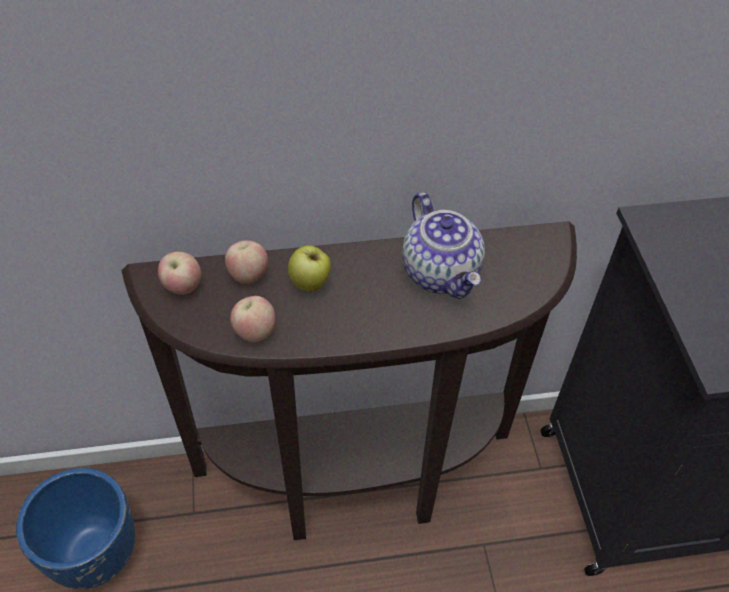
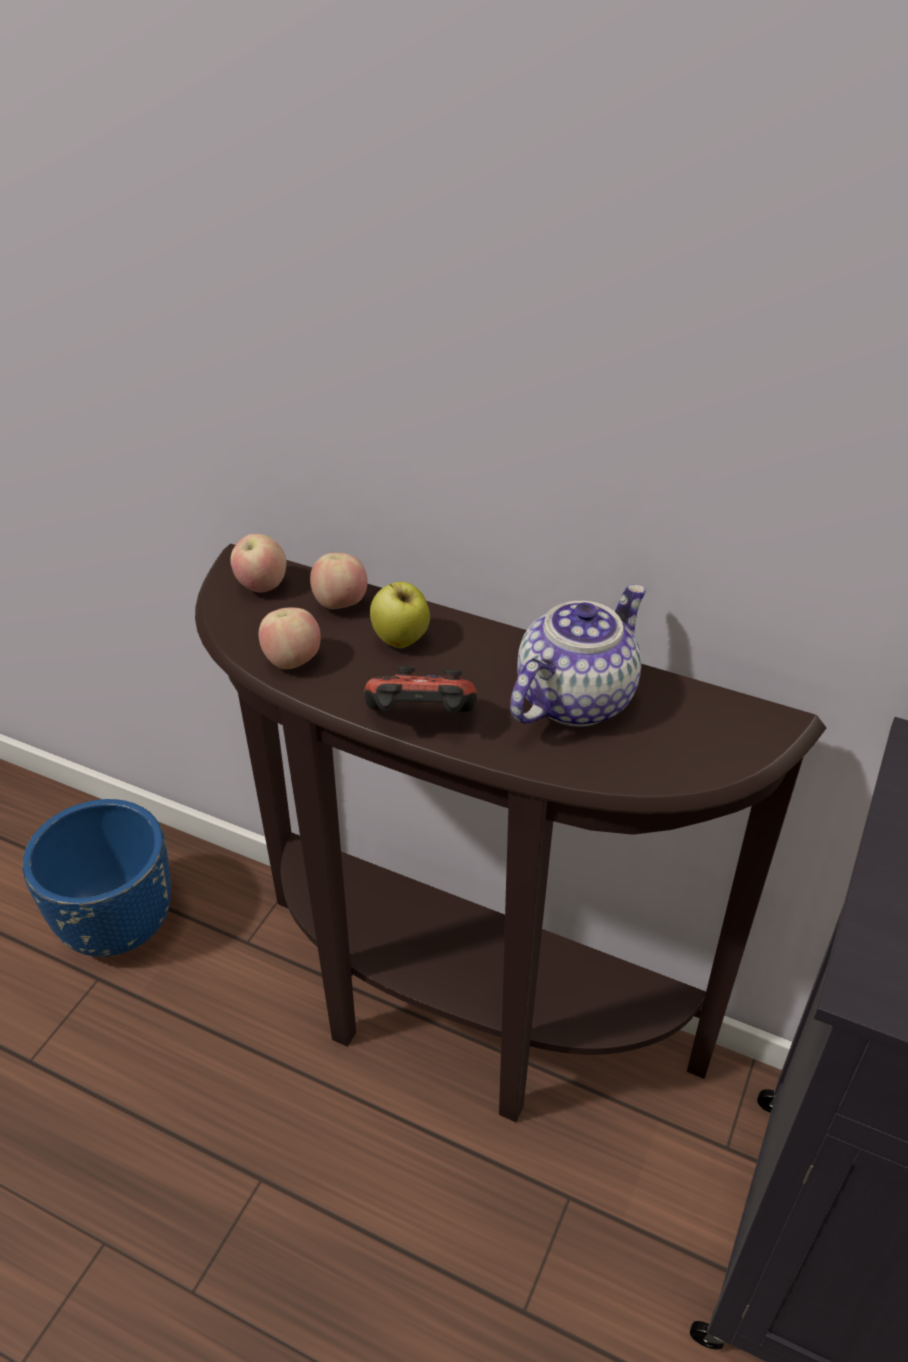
camera: 35 degrees right, 10 degrees down
teapot [402,192,485,299] -> teapot turned 150 degrees counterclockwise [510,584,646,727]
none -> game controller [364,666,477,713]

